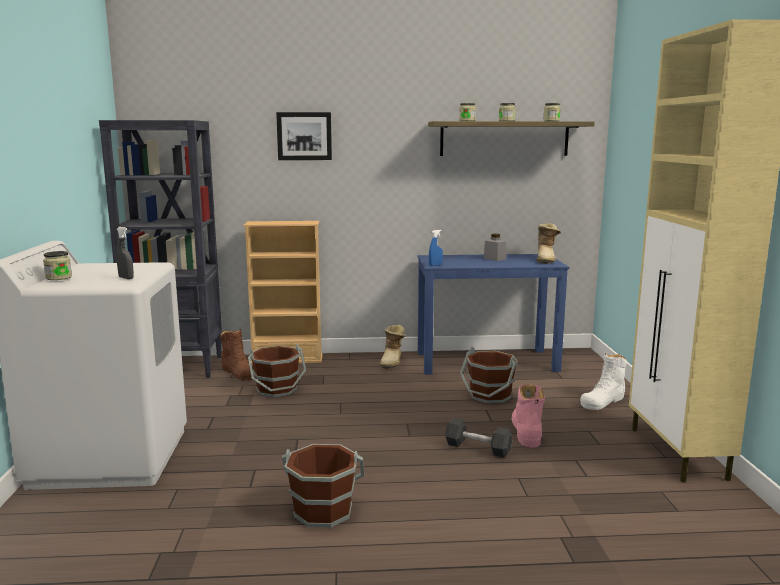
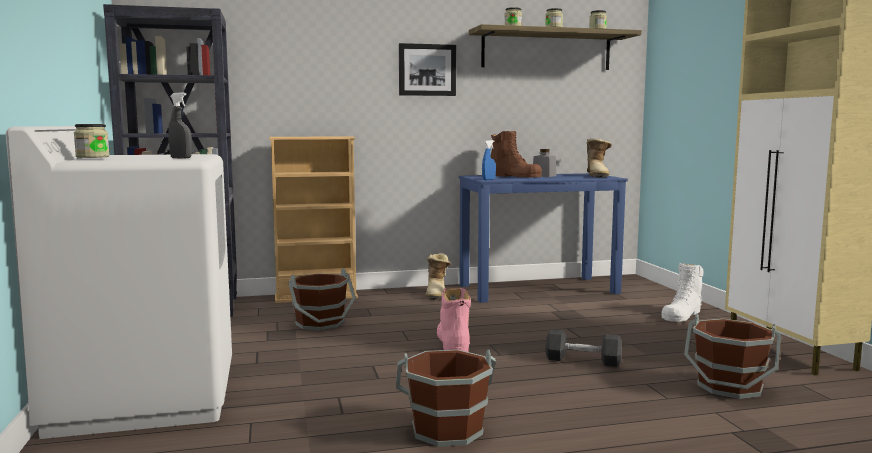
camera: 10 degrees left, 5 degrees down
brown boot [220,329,255,381] -> brown boot moved to [490,131,542,178]
picture [276,112,332,160] -> picture moved to [399,43,456,96]
brown bucket [460,347,518,404] -> brown bucket moved to [684,314,781,399]
pink boot [511,384,545,448] -> pink boot moved to [437,288,471,352]

